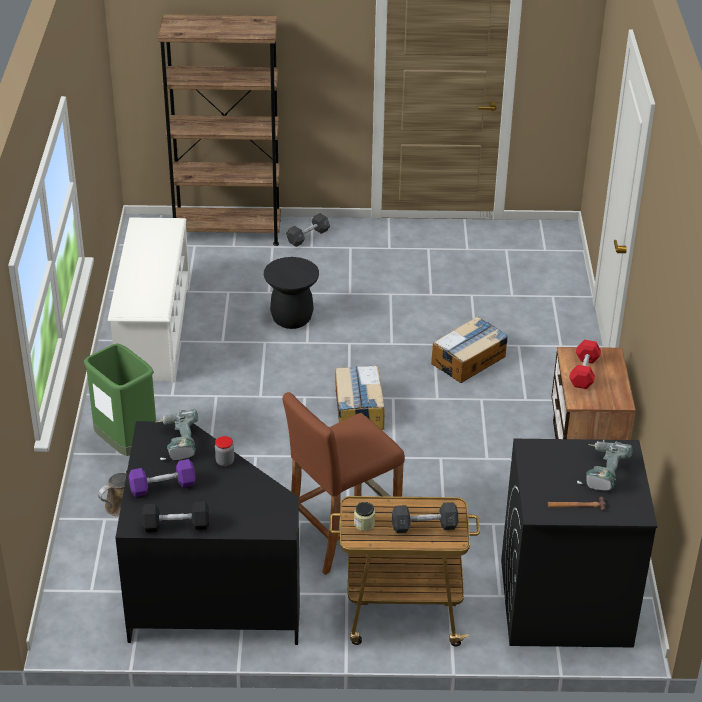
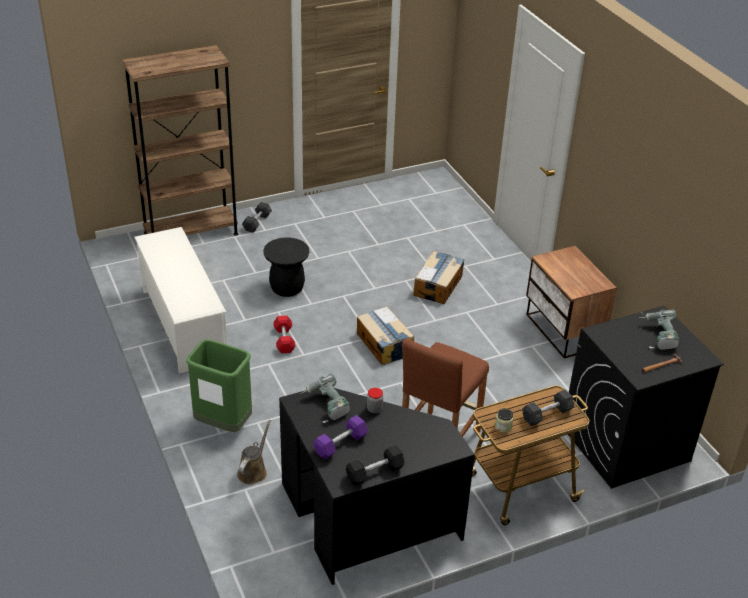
camera: 25 degrees left, 0 degrees up
red dumbbell [569,340,601,389] -> red dumbbell moved to [273,315,295,354]

